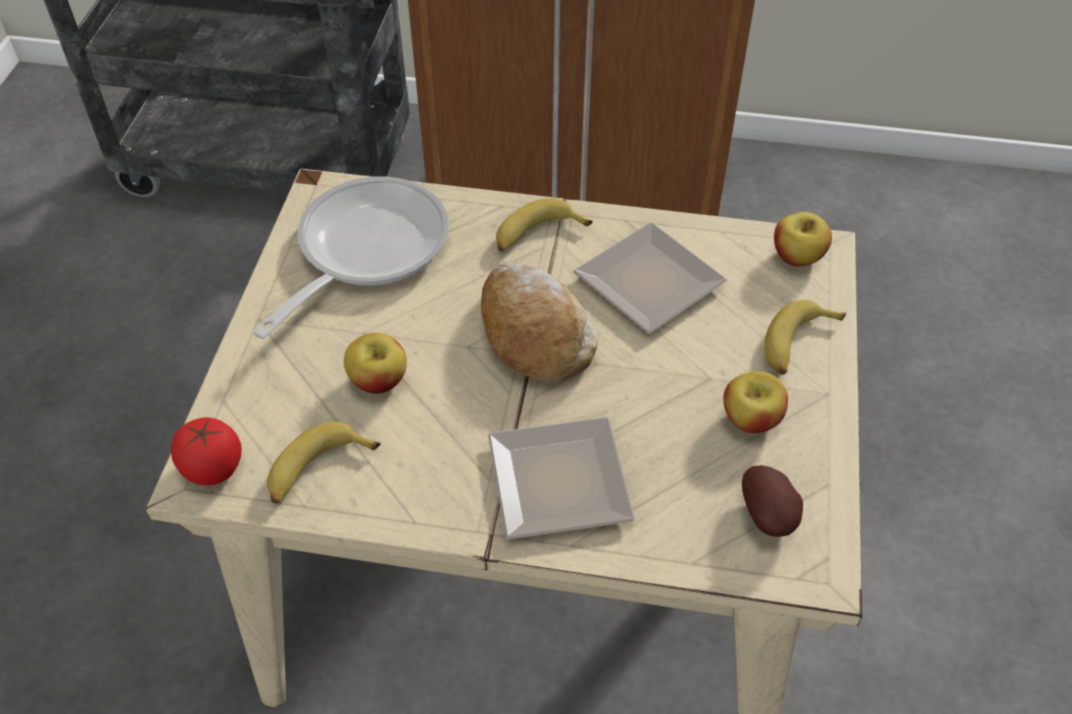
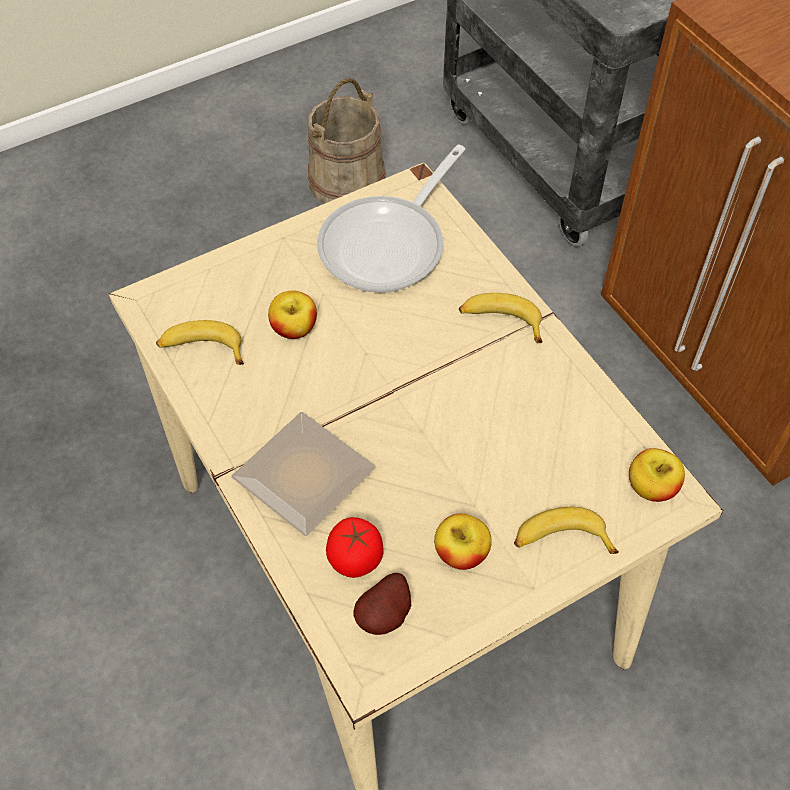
camera: 50 degrees right, 5 degrees up
tomato [171,417,242,485] -> tomato moved to [326,517,384,578]
frying pan [253,176,449,339] -> frying pan turned 135 degrees clockwise [317,145,466,293]
bread [481,262,598,383] -> none
plate [573,222,727,334] -> none
none -> beige bucket [308,78,385,204]

